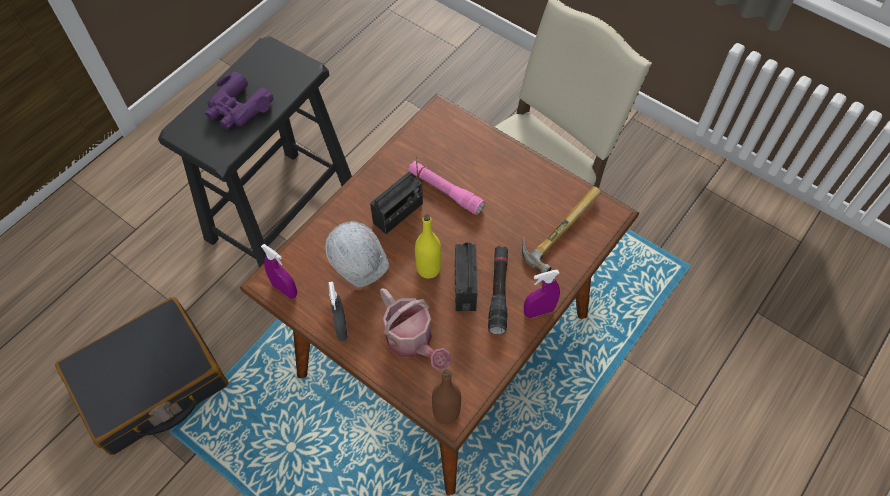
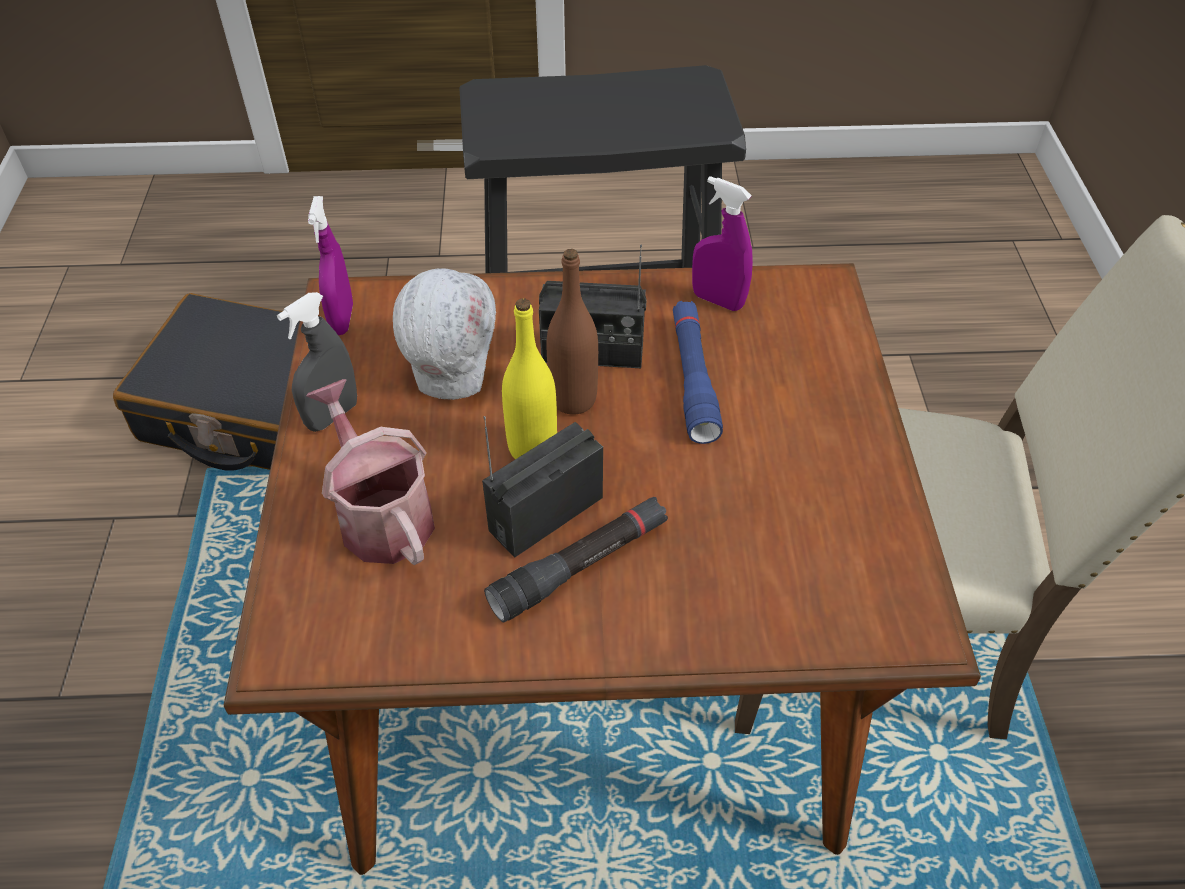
camera: 50 degrees right, 10 degrees down
purple binoculars [205,72,273,129] -> none
watering can [380,288,451,371] -> watering can turned 135 degrees clockwise [306,379,435,565]
pink flashlight [408,161,485,215] -> blue flashlight [673,301,723,444]
brown bottle [432,369,461,424] -> brown bottle moved to [547,249,598,415]
hammer [522,186,601,273] -> none
purple spray bottle [524,270,560,318] -> purple spray bottle moved to [692,176,753,311]

